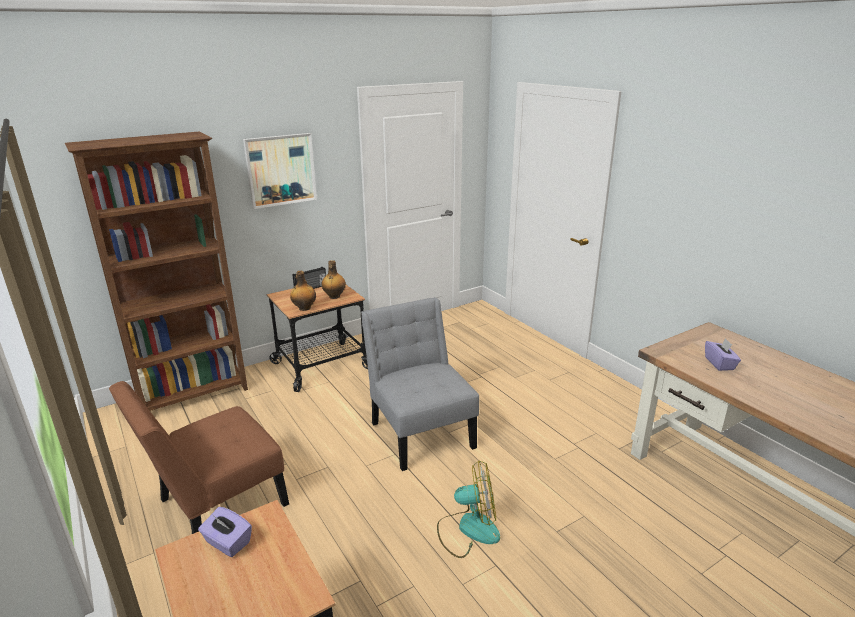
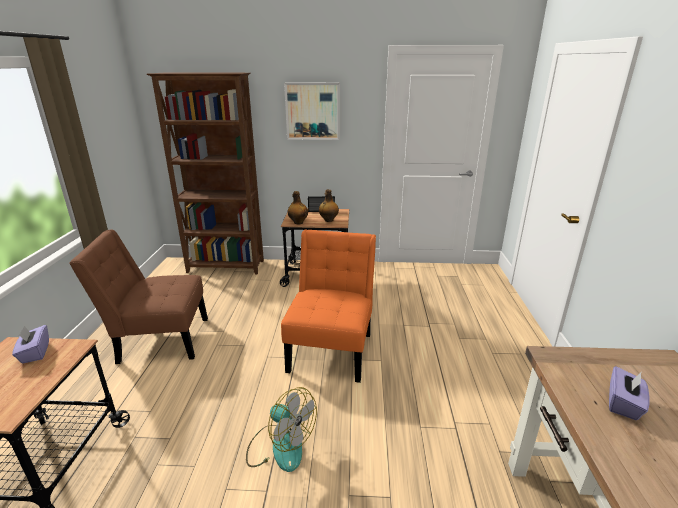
camera: 35 degrees right, 0 degrees up
grey chair [361,297,479,471] -> orange chair [281,230,376,383]

